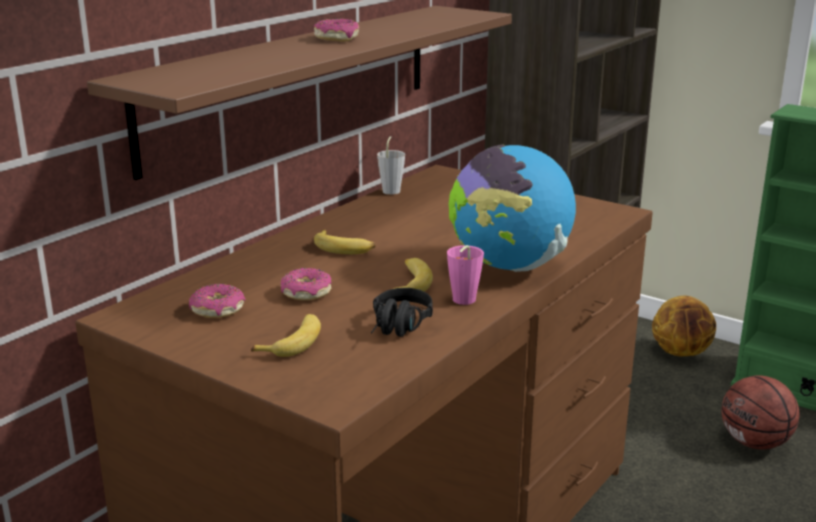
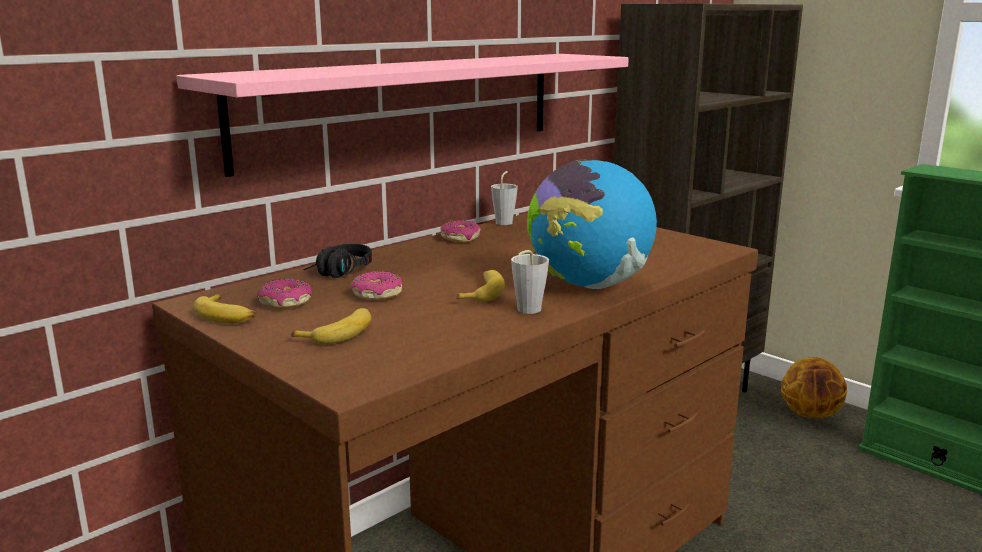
camera: 10 degrees right, 5 degrees down
brown shelf [87,6,512,180] -> pink shelf [177,54,629,177]
donut [314,18,359,42] -> donut moved to [440,220,480,243]
banana [314,229,375,254] -> banana moved to [194,294,256,324]
black headphones [371,288,433,337] -> black headphones moved to [303,244,372,278]
pink cup [447,245,484,305] -> grey cup [511,250,549,314]
basketball [721,375,799,449] -> none

